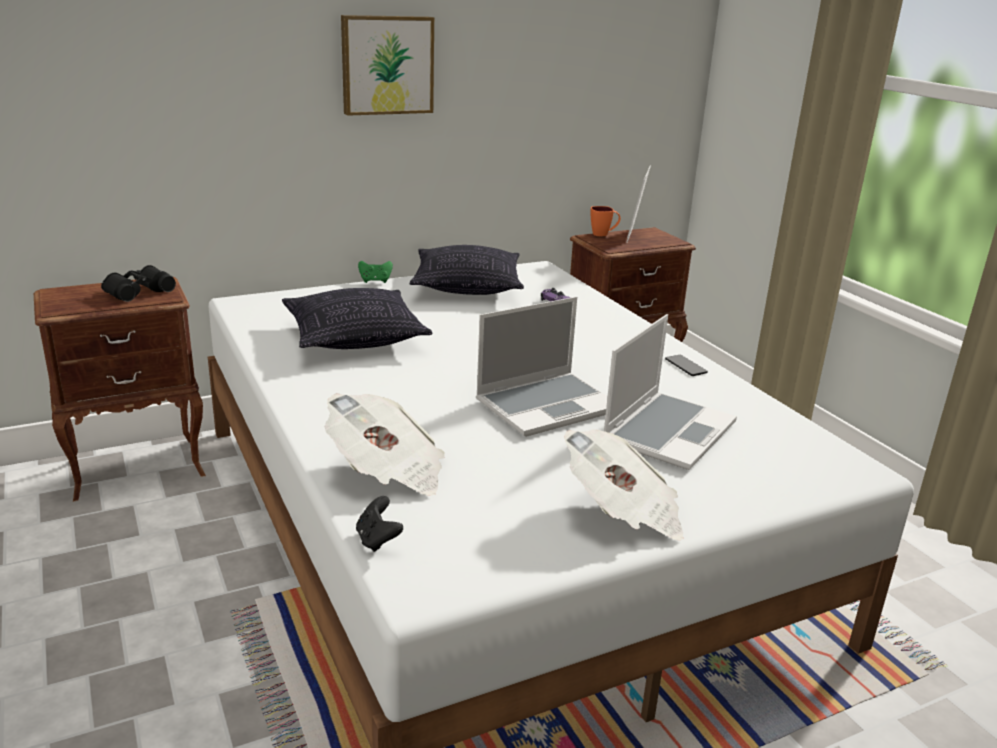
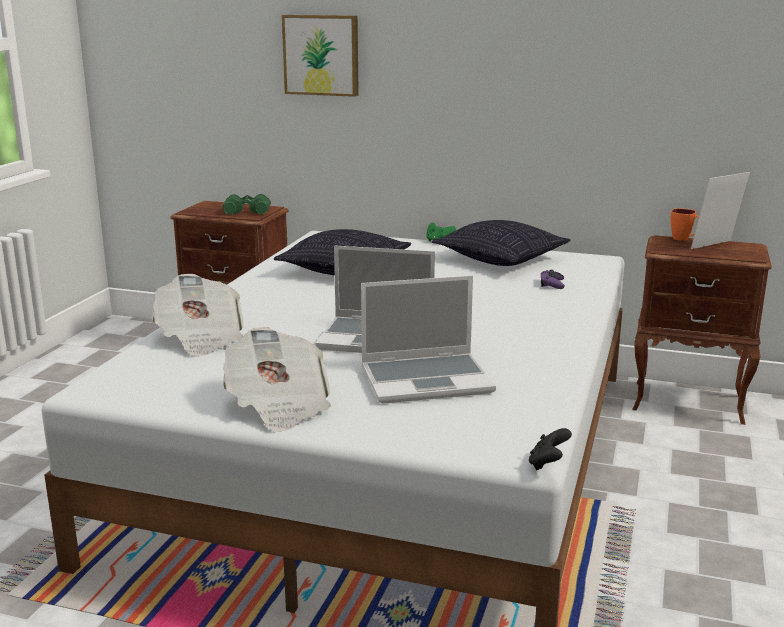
camera: 45 degrees right, 5 degrees down
black binoculars [101,265,176,302] -> green binoculars [222,194,271,215]
picture [341,15,434,116] -> picture moved to [282,15,359,97]
black game controller [356,496,403,552] -> black game controller moved to [529,428,572,470]
phone [665,355,708,376] -> none

